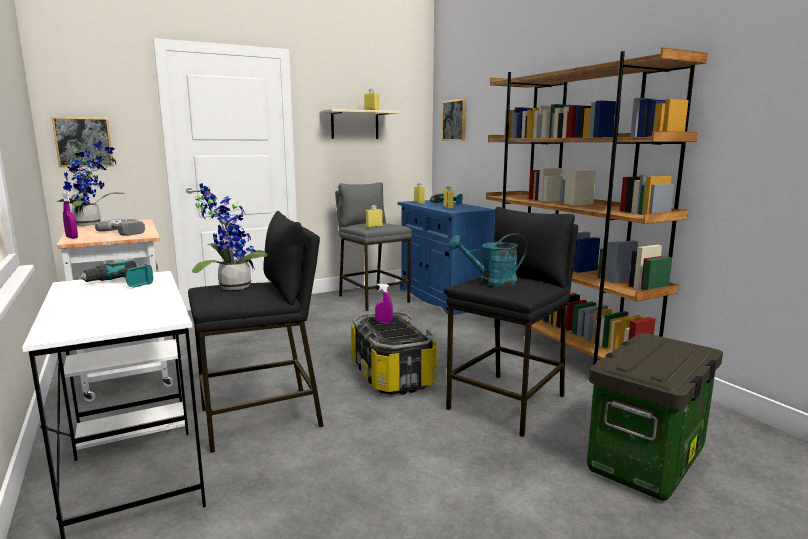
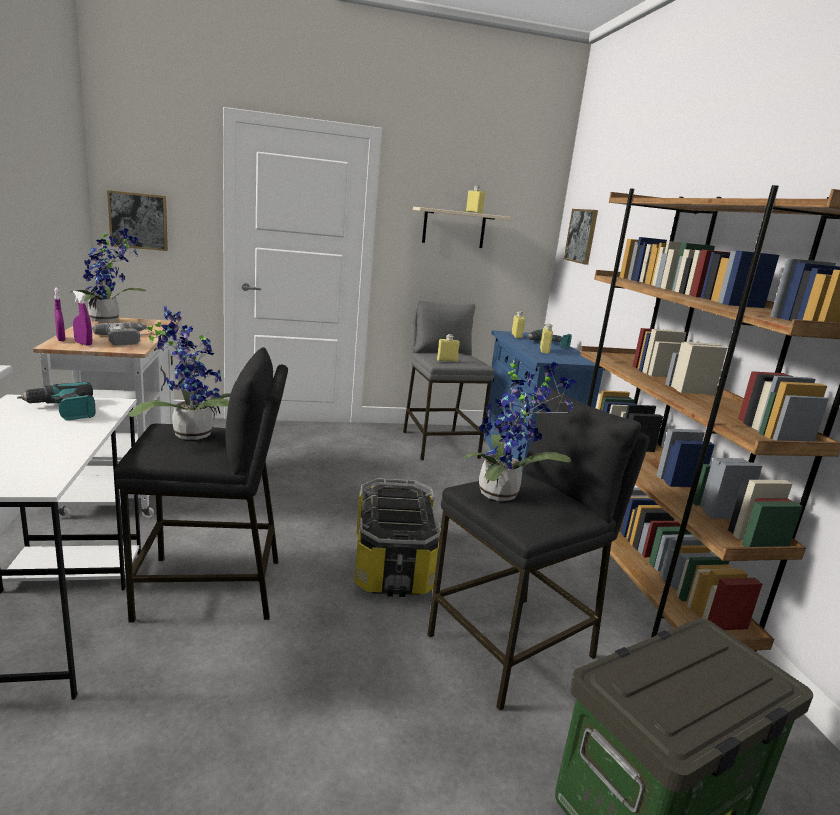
camera: 15 degrees right, 5 degrees up
purple spray bottle [375,283,393,323] -> purple spray bottle moved to [73,291,92,346]
turquoise watering can [449,233,527,287] -> potted plant [463,360,576,501]

